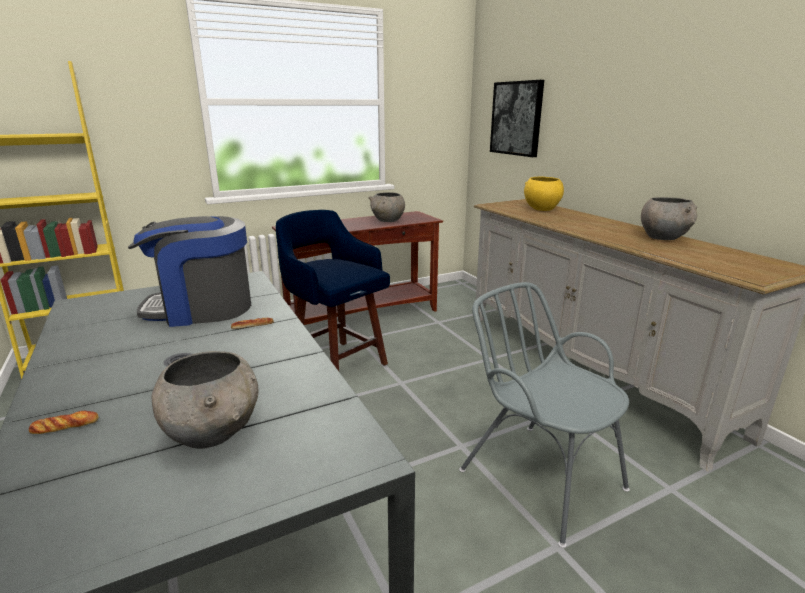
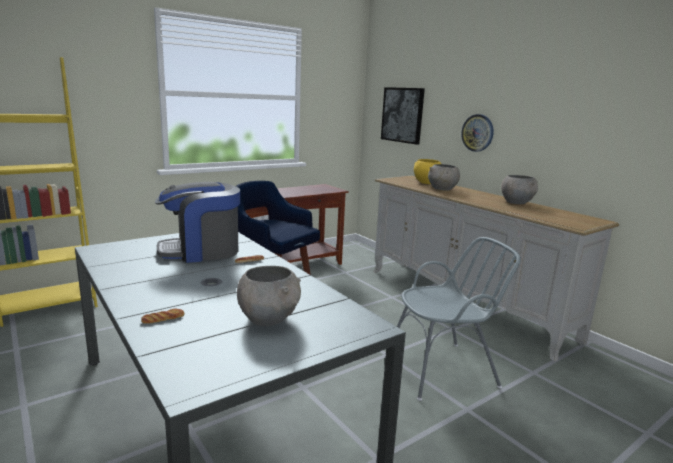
camera: 10 degrees left, 5 degrees down
grey bowl [368,192,405,222] -> grey bowl moved to [428,164,460,191]
grey chair [459,282,630,548] -> grey chair turned 120 degrees clockwise [385,237,521,401]
none -> wall clock [461,114,494,152]

